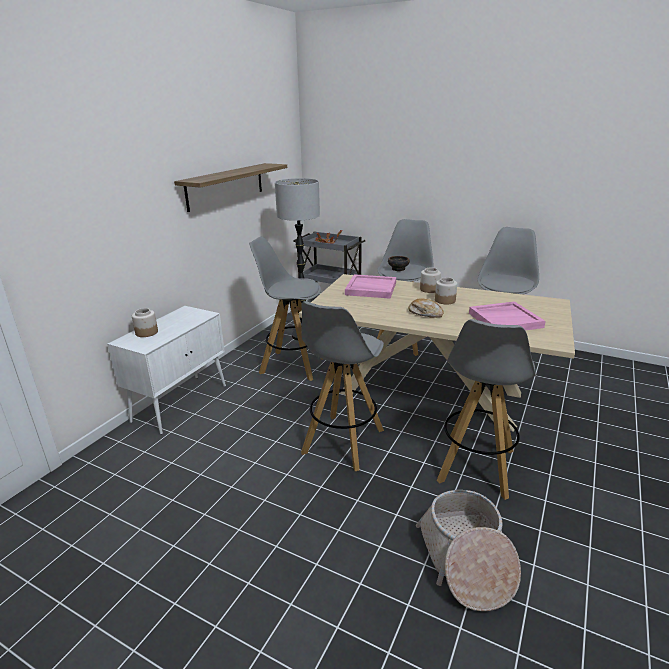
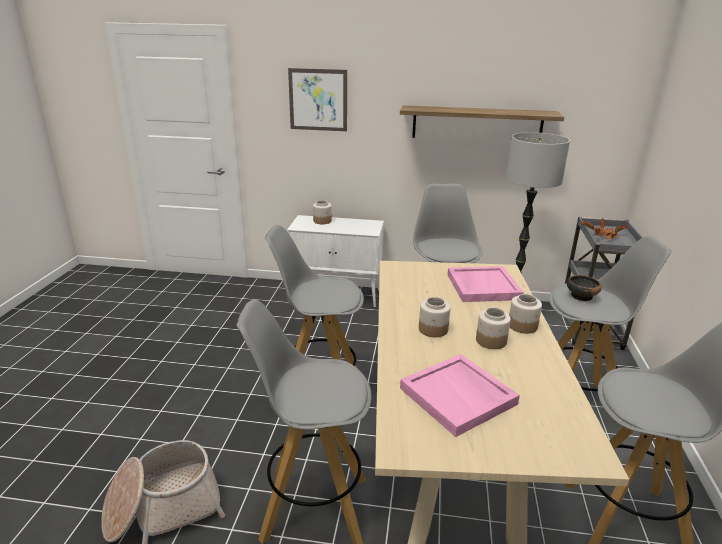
camera: 70 degrees right, 0 degrees up
bread [408,298,444,318] -> jar [419,297,451,337]
none -> picture [288,68,347,131]

